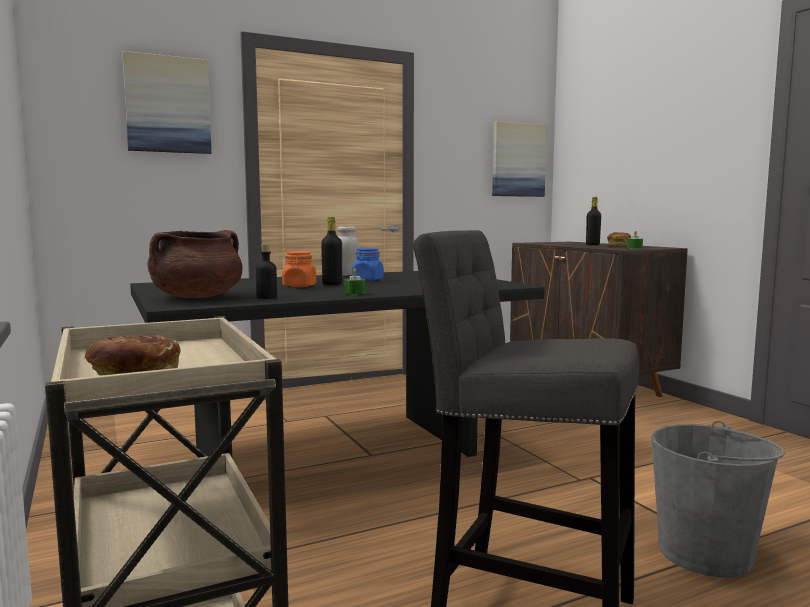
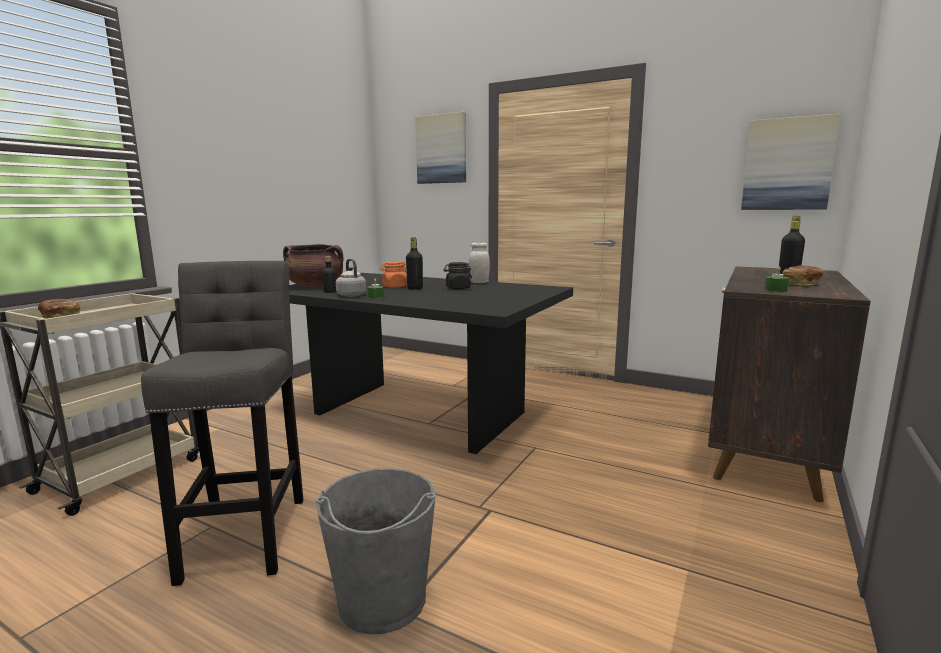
camera: 55 degrees right, 5 degrees up
blue jar [352,248,384,281] -> black jar [443,262,472,290]
none -> grey kettle [336,259,366,297]

